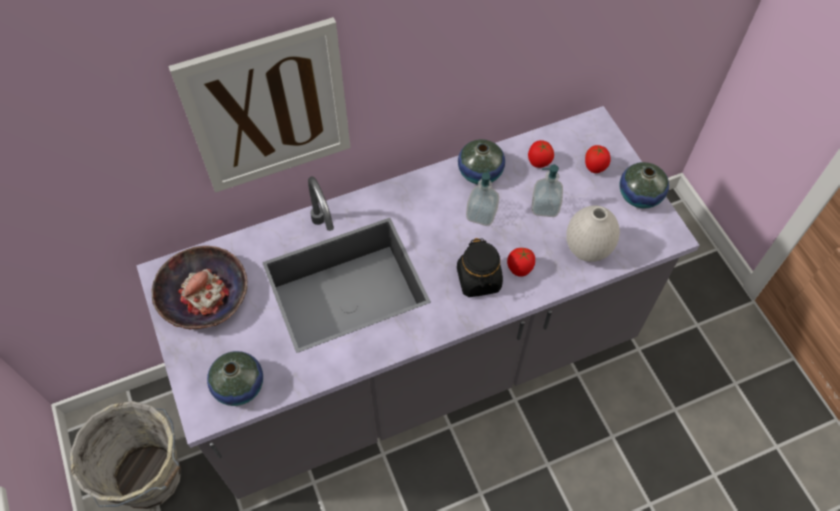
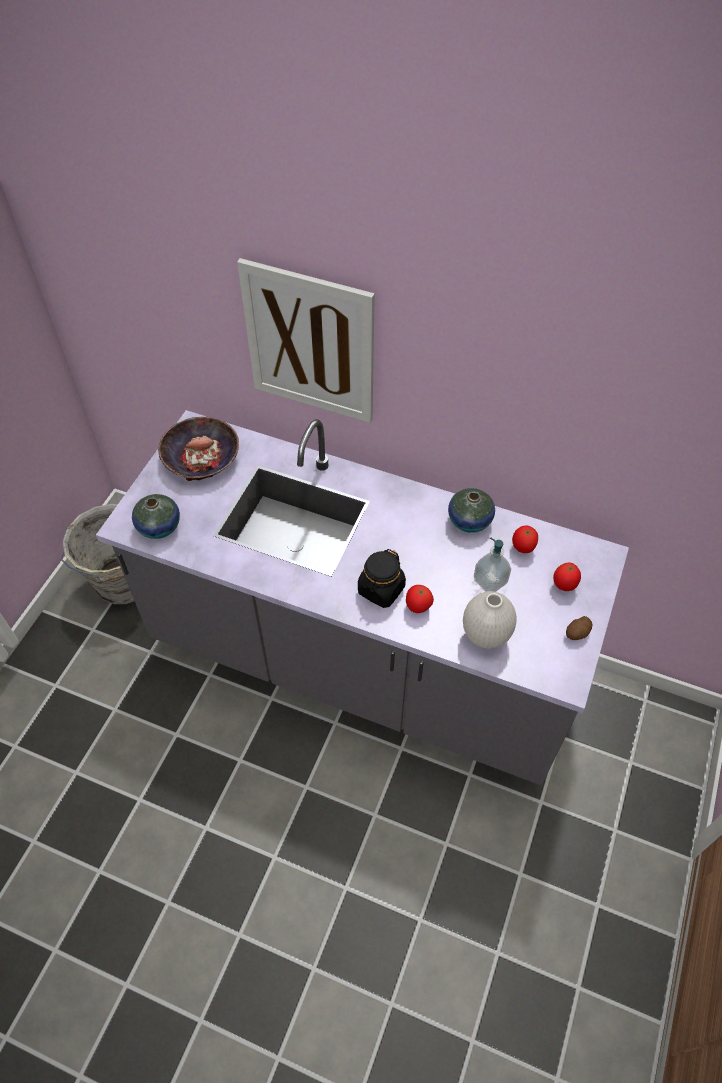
camera: 45 degrees right, 5 degrees down
soap dispenser [466,169,499,226] -> none
vase [620,162,669,208] -> potato [566,616,592,640]

